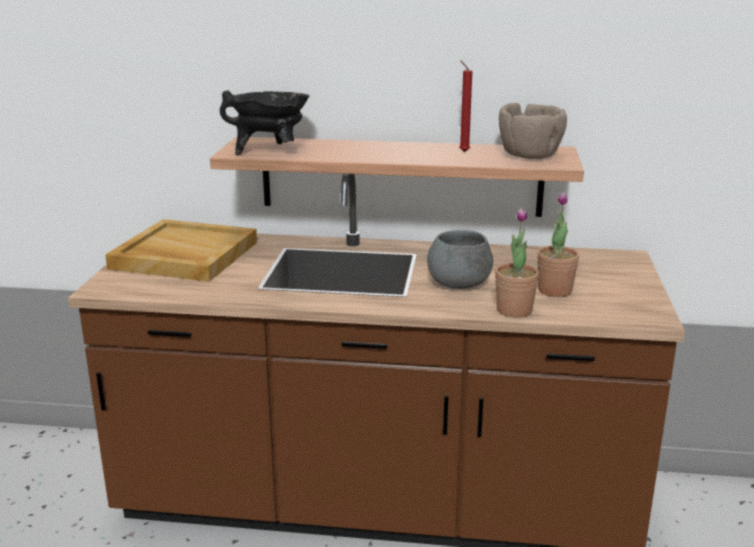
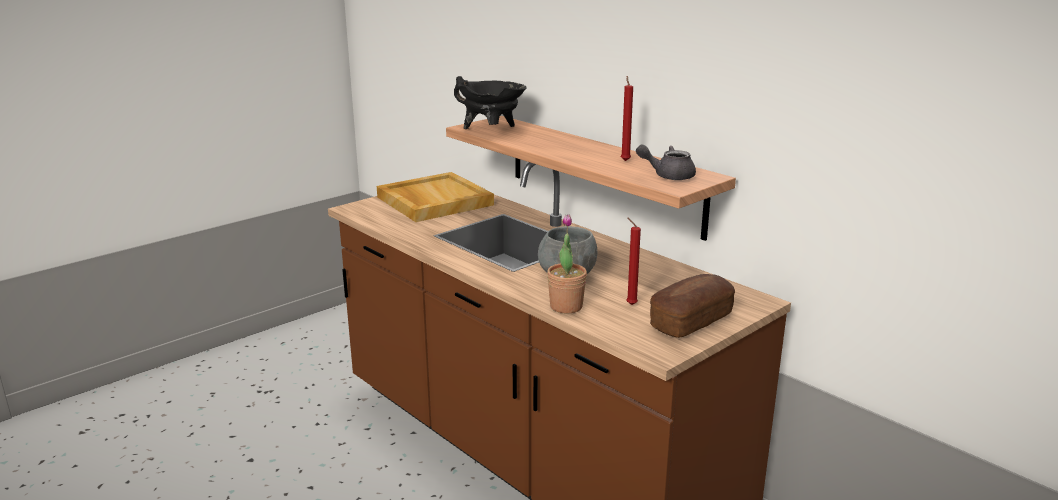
camera: 40 degrees right, 0 degrees up
brown bowl [499,103,567,159] -> grey teapot [636,144,696,180]
potted plant [537,192,579,297] -> red candle [626,217,641,305]
none -> bread [650,274,735,338]

